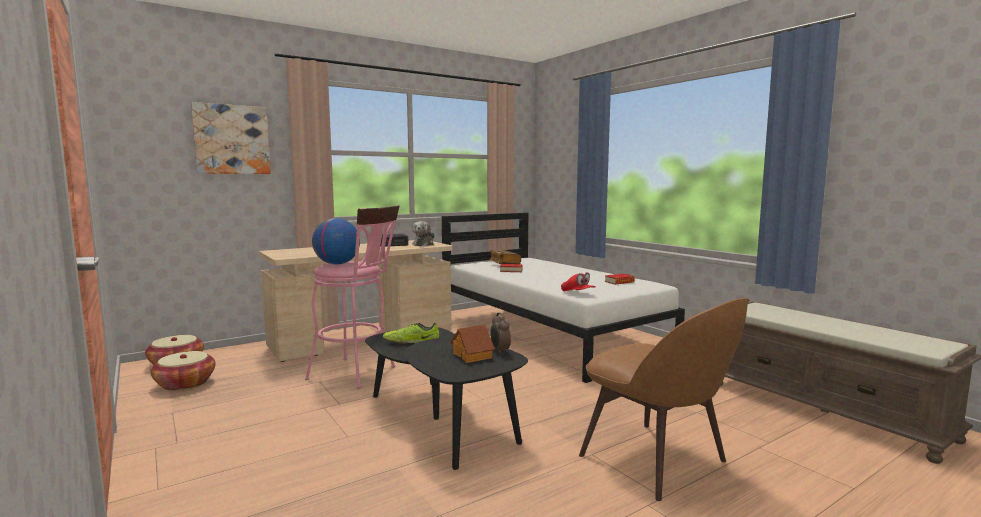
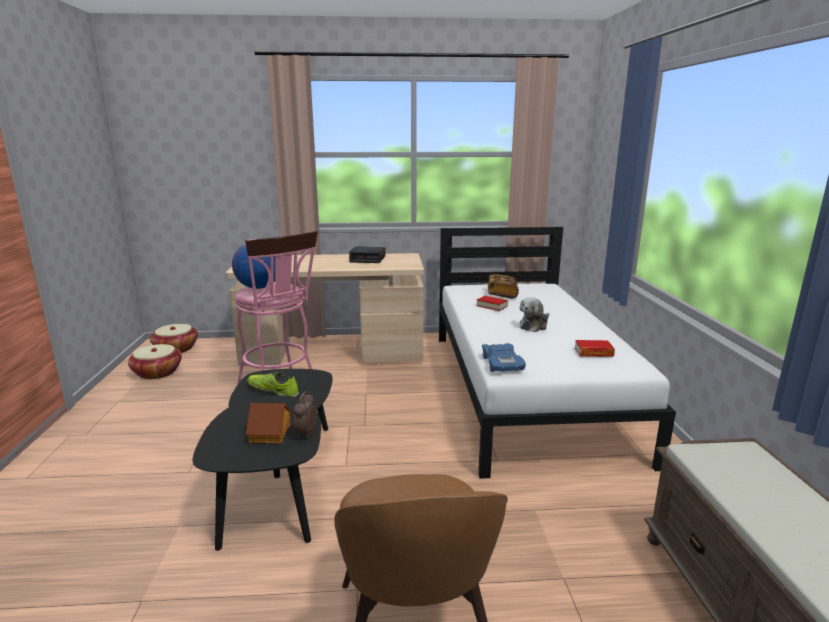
camera: 30 degrees right, 10 degrees up
picture [191,102,271,174] -> none
plush toy [412,221,435,246] -> plush toy moved to [520,297,549,332]
red cap [561,272,596,291] -> blue toy car [482,343,526,372]

